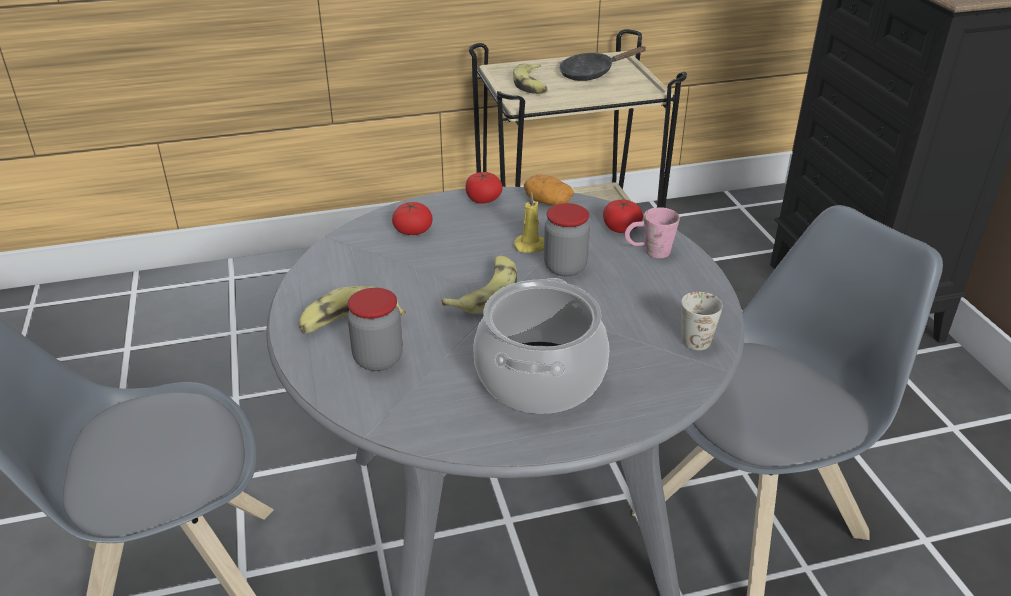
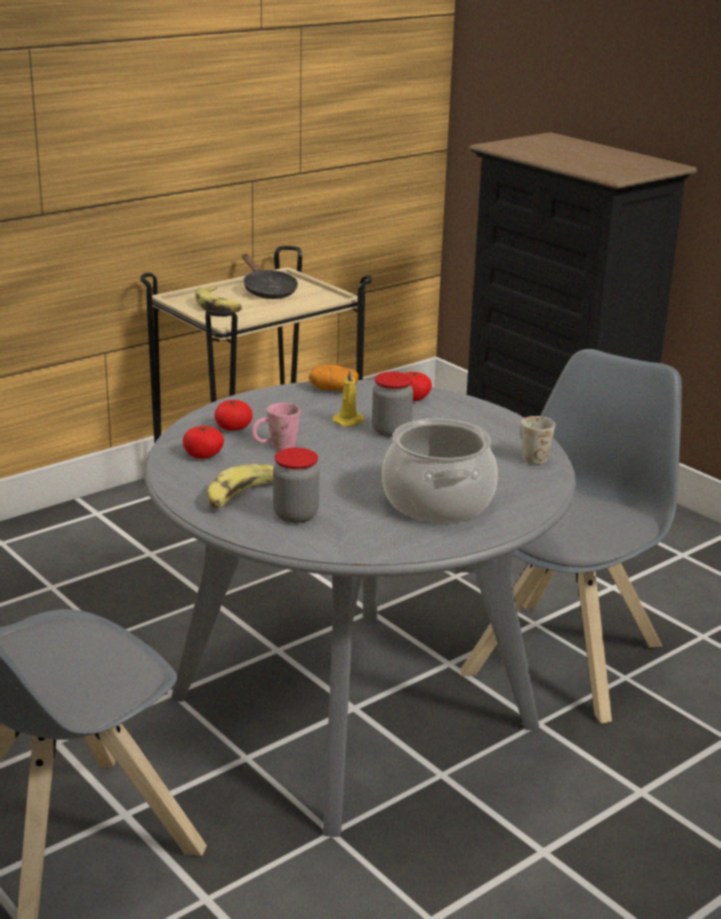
camera: 25 degrees left, 10 degrees down
banana [441,255,517,314] -> none
tomato [466,172,503,203] -> tomato moved to [183,426,224,459]
black frying pan [559,46,647,81] -> black frying pan turned 75 degrees counterclockwise [242,254,298,299]
pink mug [624,207,680,258] -> pink mug moved to [252,403,300,450]

